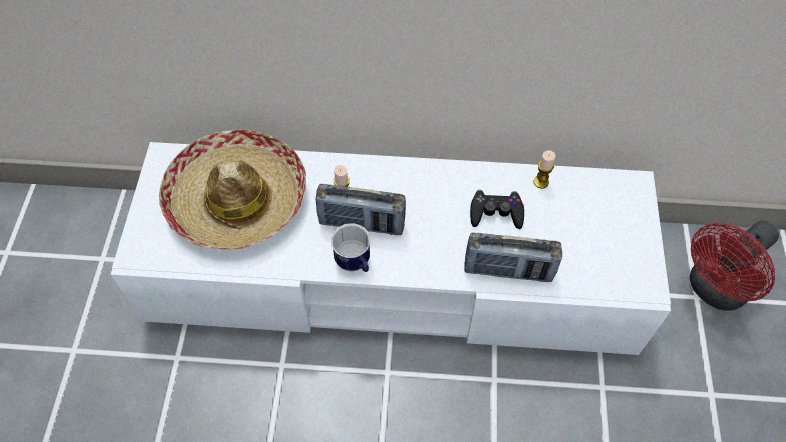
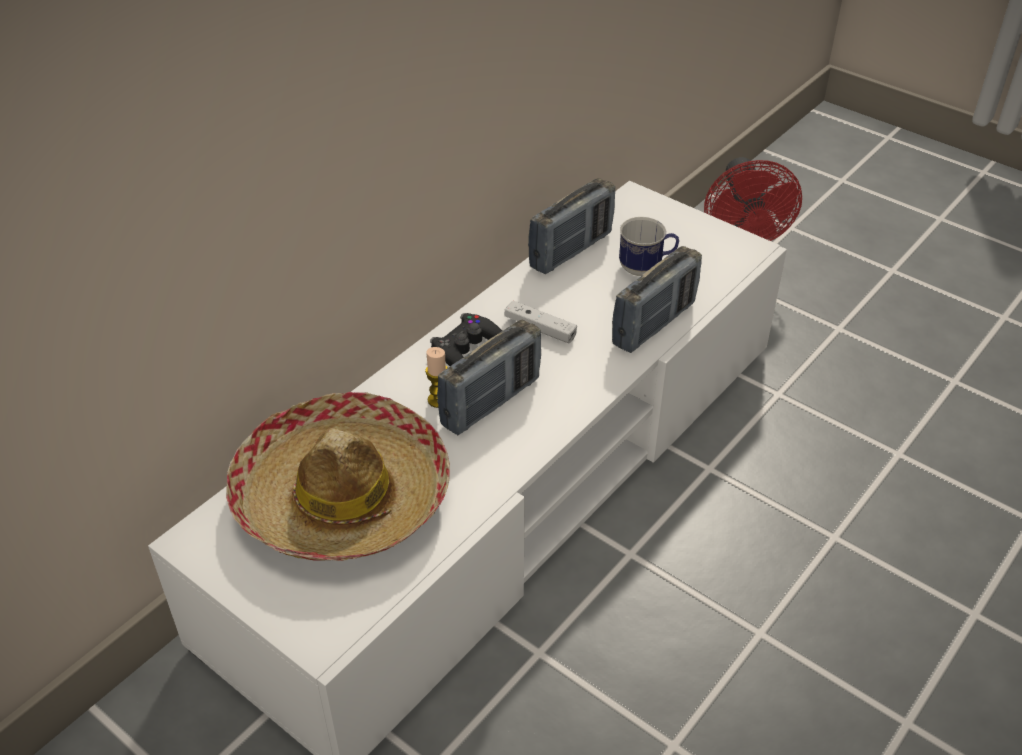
camera: 55 degrees left, 15 degrees down
mug [331,223,371,272] -> mug moved to [619,217,679,276]
black game controller [470,190,524,229] -> black game controller moved to [430,313,502,366]
candle [534,150,556,189] -> radio [528,178,615,274]
none -> white game controller [505,301,577,343]

